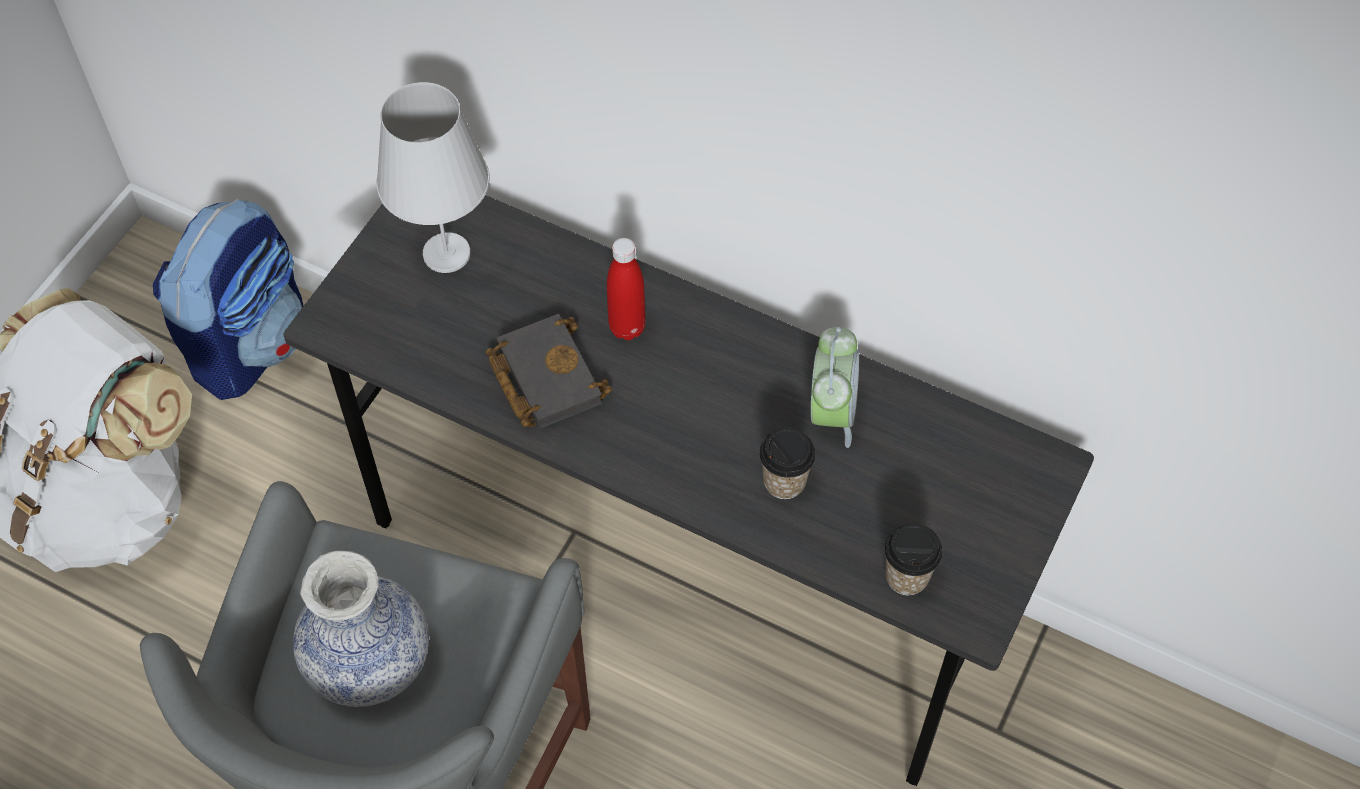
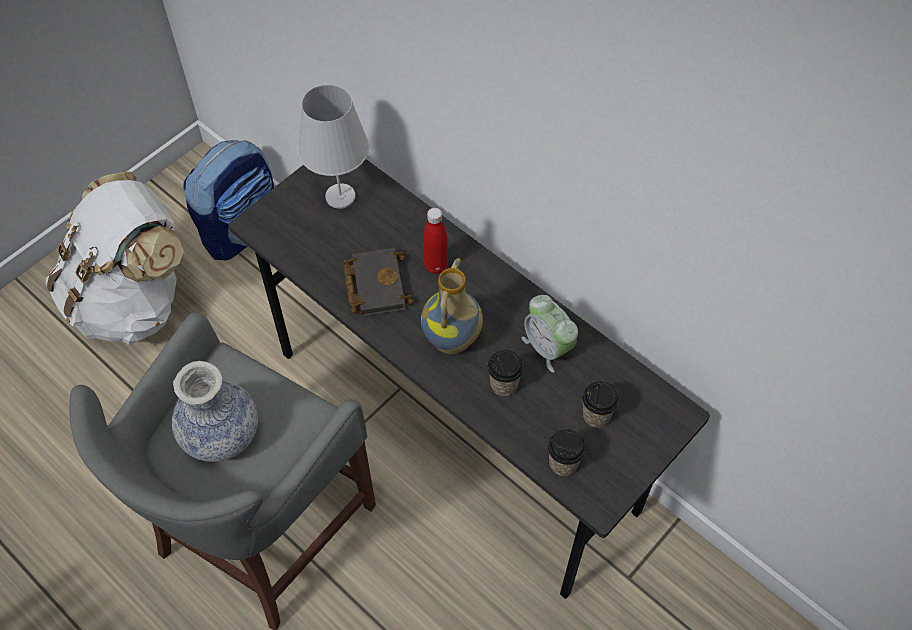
camera: 15 degrees right, 0 degrees up
alarm clock [811,327,859,448] -> alarm clock turned 120 degrees clockwise [522,295,578,373]
none -> vase [421,258,483,354]
none -> cup [582,381,619,428]

